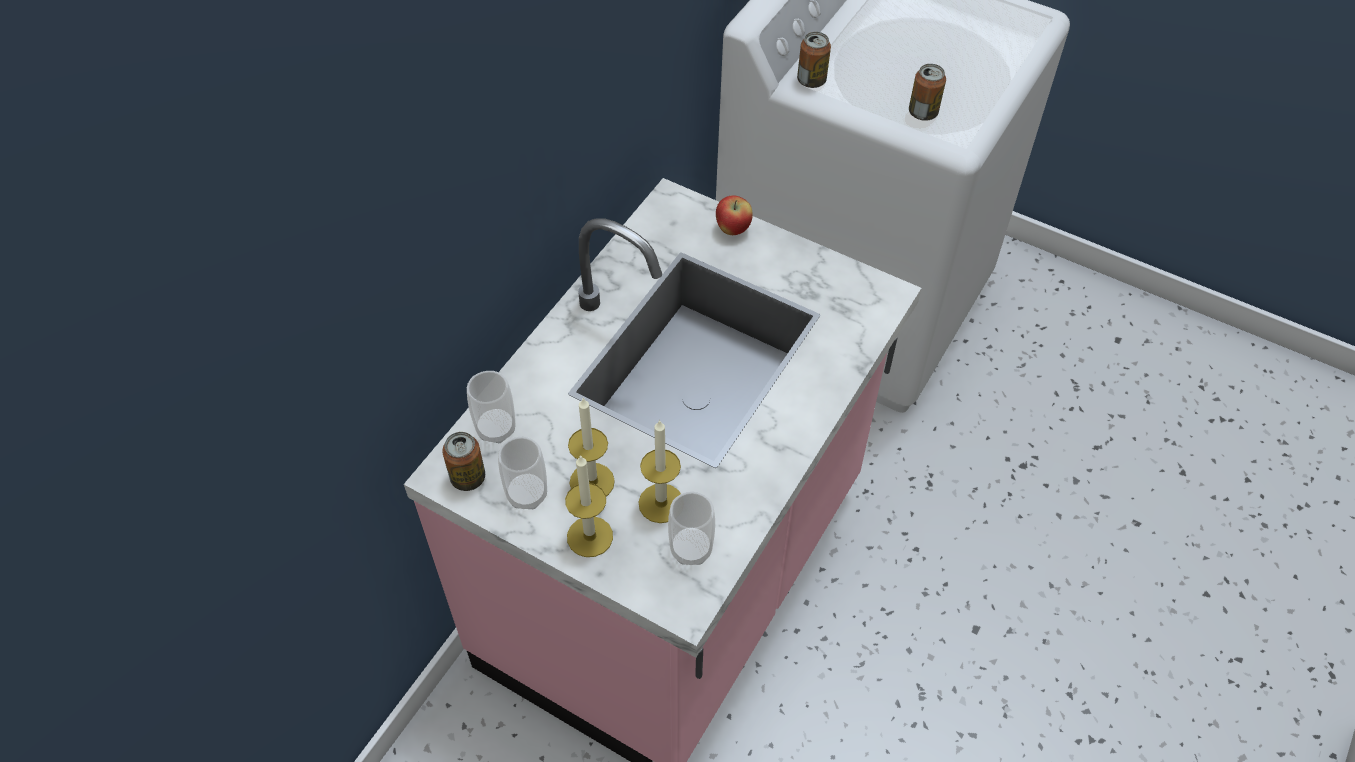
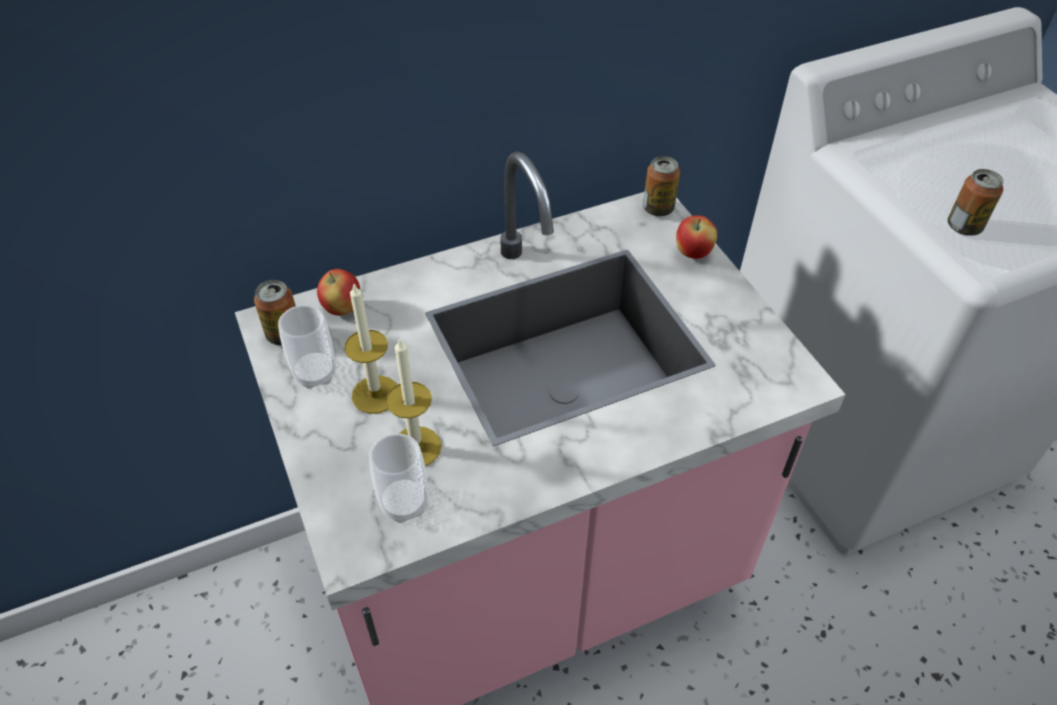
camera: 35 degrees right, 5 degrees down
cup [467,371,515,443] -> apple [317,269,360,316]
candle [565,455,613,557] -> none
can [797,32,831,88] -> can moved to [643,156,680,216]

